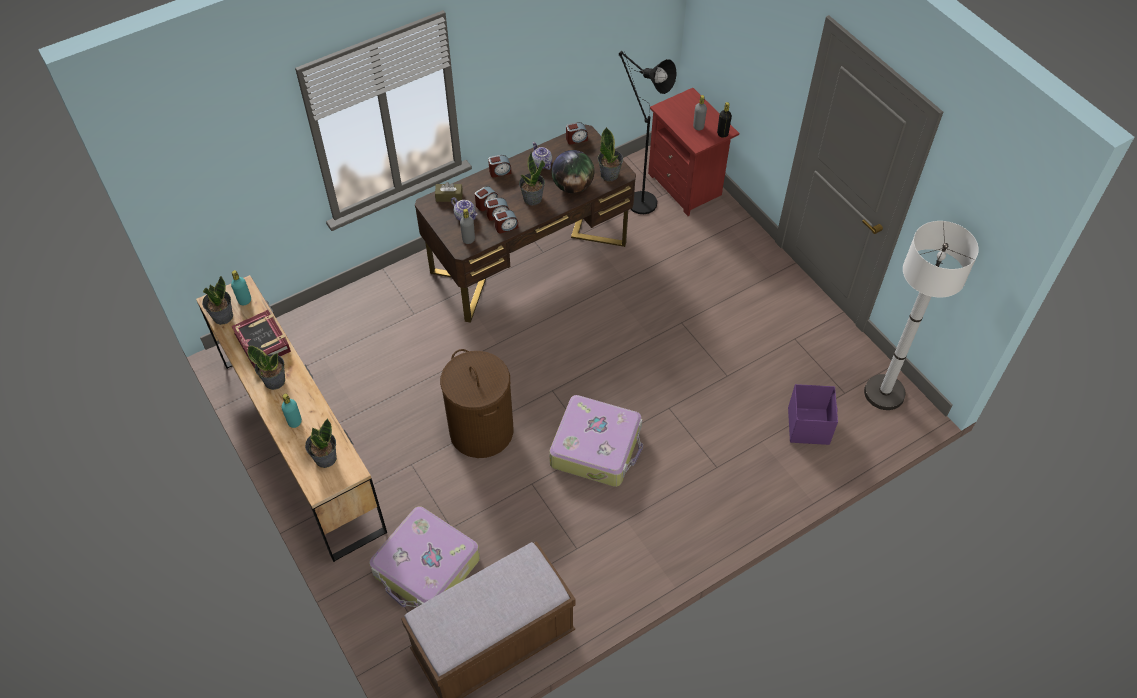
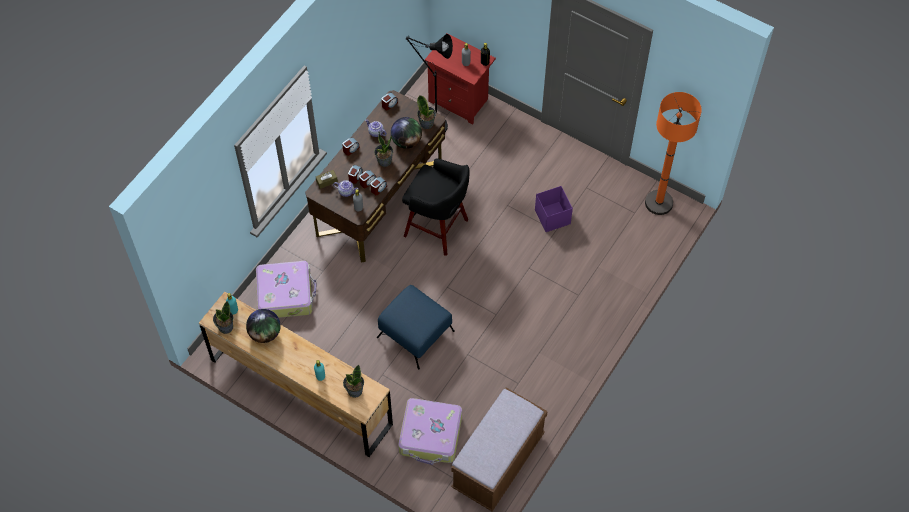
camera: 25 degrees left, 5 degrees up
book [232,310,291,369] -> globe [246,309,281,343]
potted plant [247,346,285,390] -> none
brown laundry basket [440,349,514,458] -> blue ottoman [377,285,455,369]
suitcase [549,395,643,487] -> suitcase moved to [256,261,317,318]
purple storage box [788,384,838,445] -> purple storage box moved to [535,186,573,232]
white floor lamp [864,221,979,410] -> orange floor lamp [645,92,702,215]
none -> black stool [402,158,470,256]

